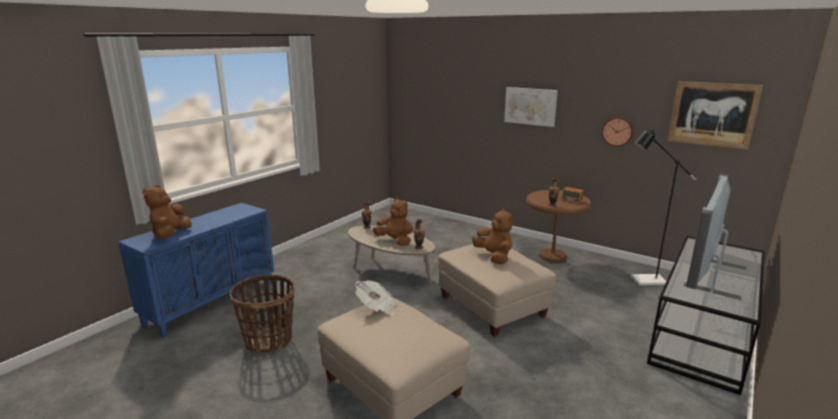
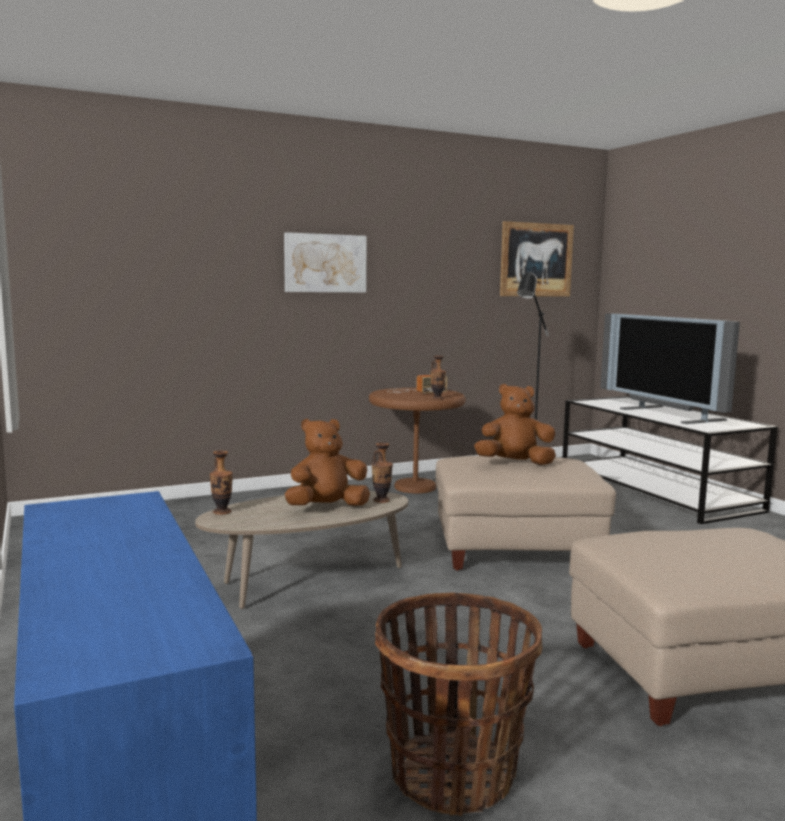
camera: 60 degrees left, 10 degrees down
brown plush toy [142,185,192,239] -> none
newspaper [355,281,396,315] -> none
wall clock [602,117,634,147] -> none

